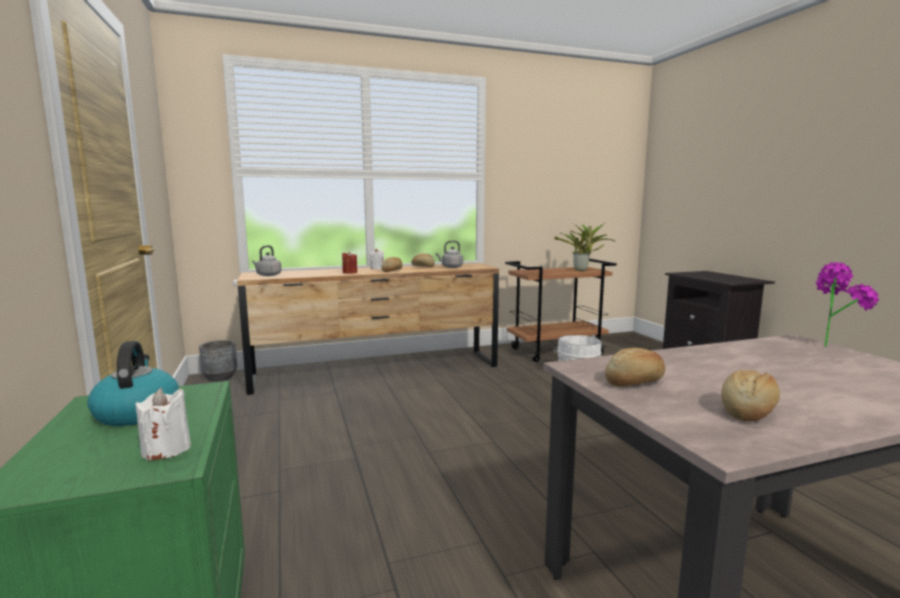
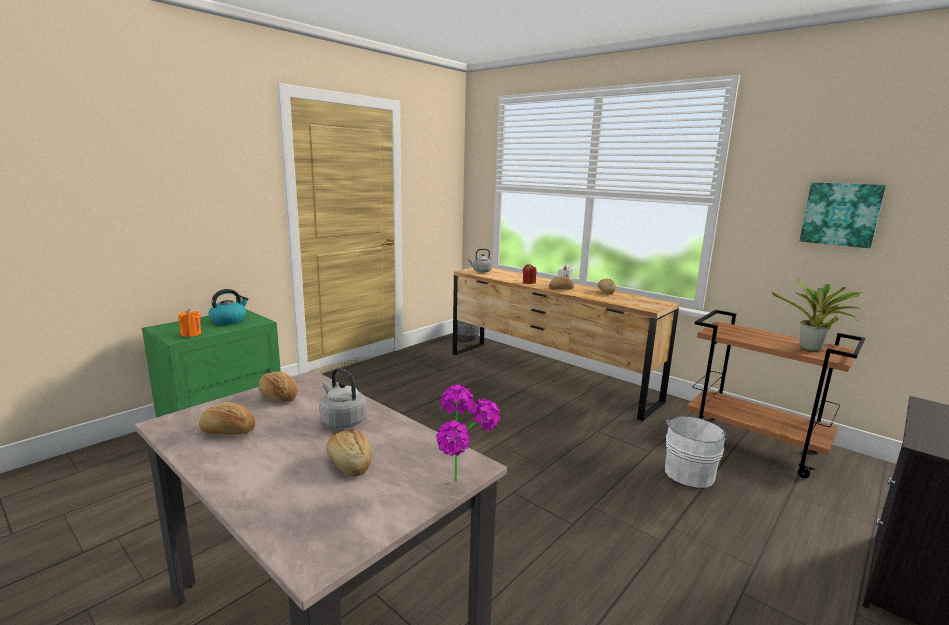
camera: 60 degrees right, 5 degrees up
white candle [136,388,191,461] -> orange candle [178,309,201,337]
grey kettle [436,241,463,268] -> grey kettle moved to [319,368,367,429]
none -> bread [326,429,372,477]
none -> picture [800,182,886,248]

